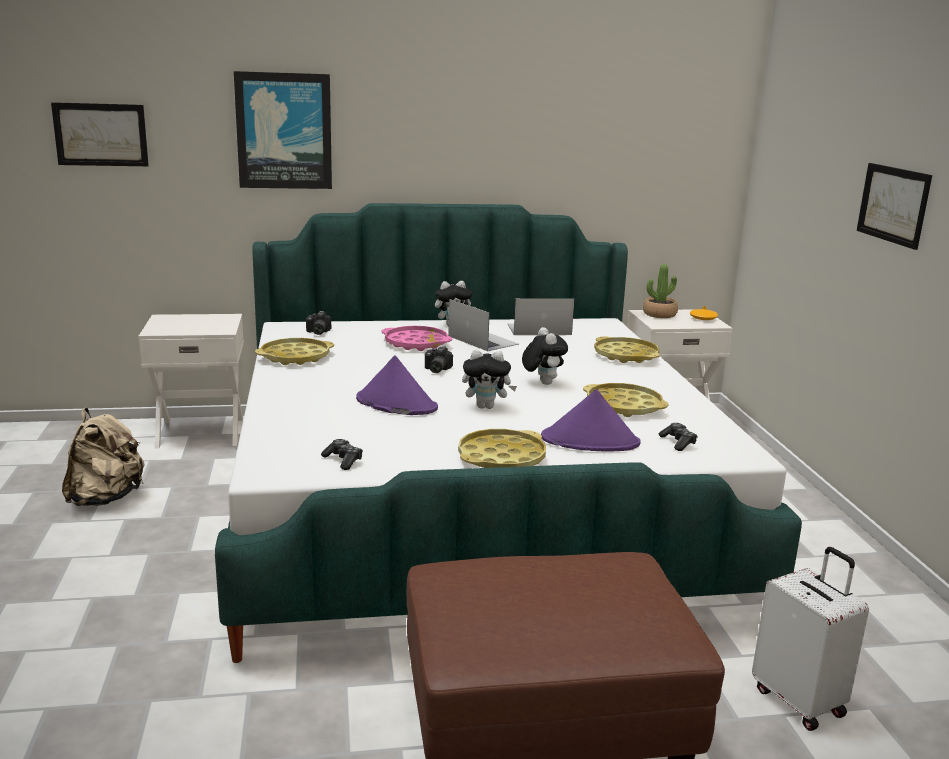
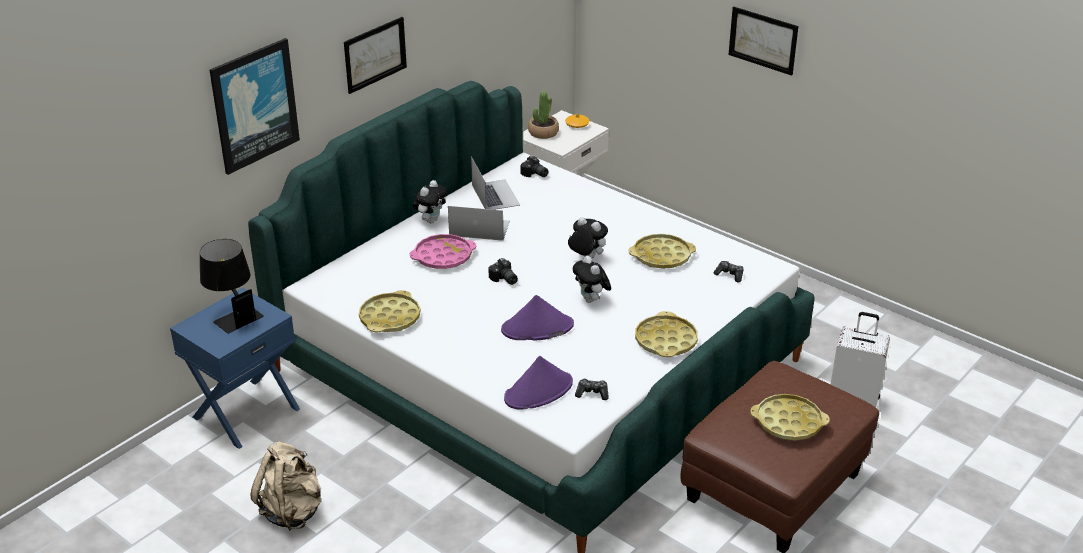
camera: 40 degrees left, 15 degrees up
picture [51,102,149,166] -> picture moved to [344,17,407,94]
white nightstand [138,314,244,449] -> blue nightstand [170,288,300,449]
camera [306,311,331,335] -> camera moved to [520,156,549,177]
plush toy [462,350,517,409] -> plush toy turned 105 degrees clockwise [573,256,611,303]
laptop [507,298,574,335] -> laptop turned 120 degrees clockwise [471,157,520,210]
purple hat [541,389,641,452] -> purple hat moved to [504,356,573,410]
yellow tray [594,336,660,363] -> yellow tray moved to [750,394,830,440]
none -> black table lamp [200,239,264,334]

